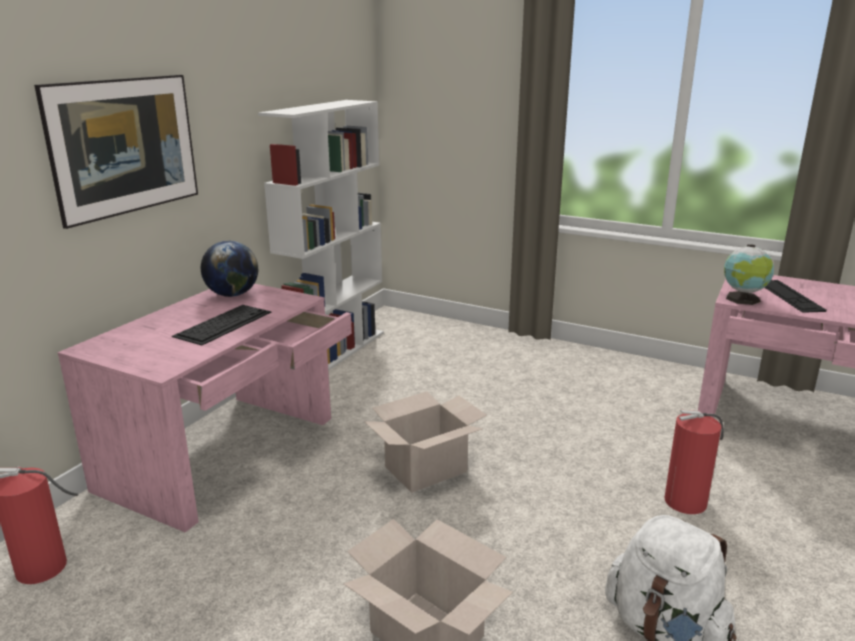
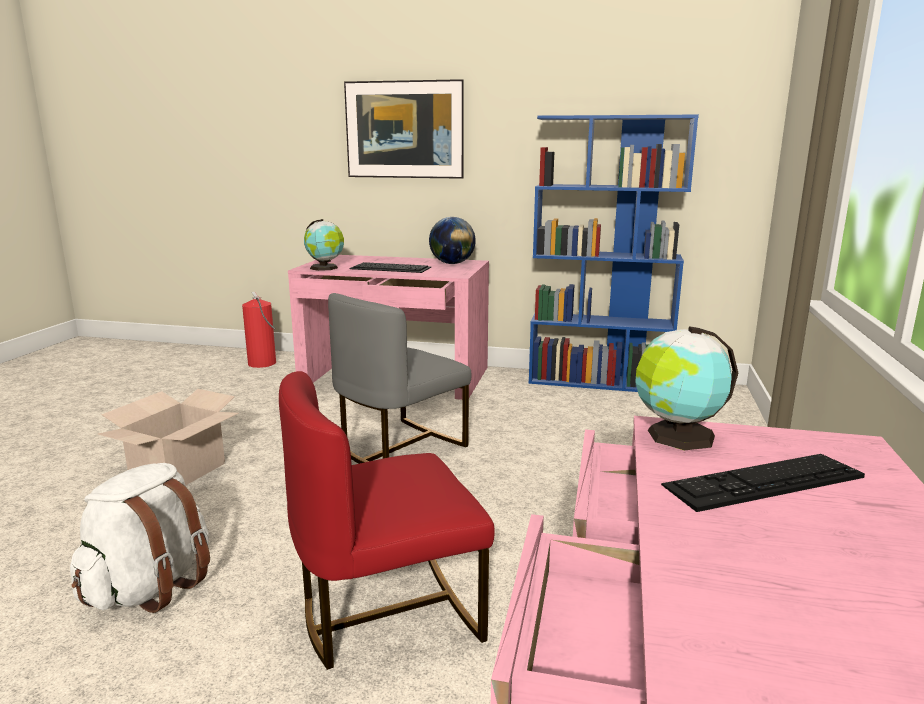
camera: 75 degrees right, 5 degrees down
white bookcase [258,100,384,371] -> blue bookcase [529,115,699,392]
cardboard box [364,392,487,493] -> grey chair [328,293,471,464]
fire extinguisher [665,410,724,514] -> red chair [279,371,495,670]
none -> globe [304,219,344,271]

